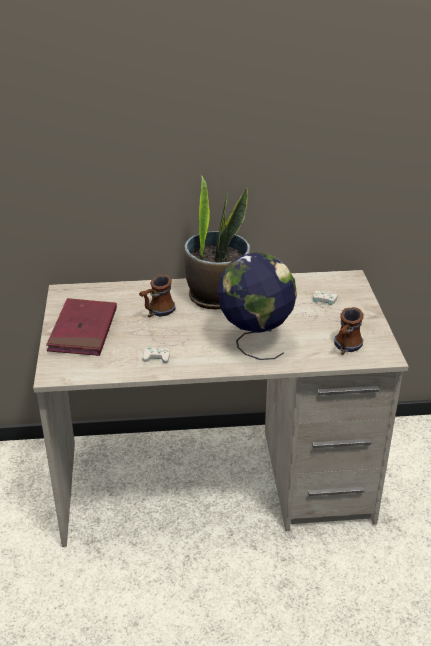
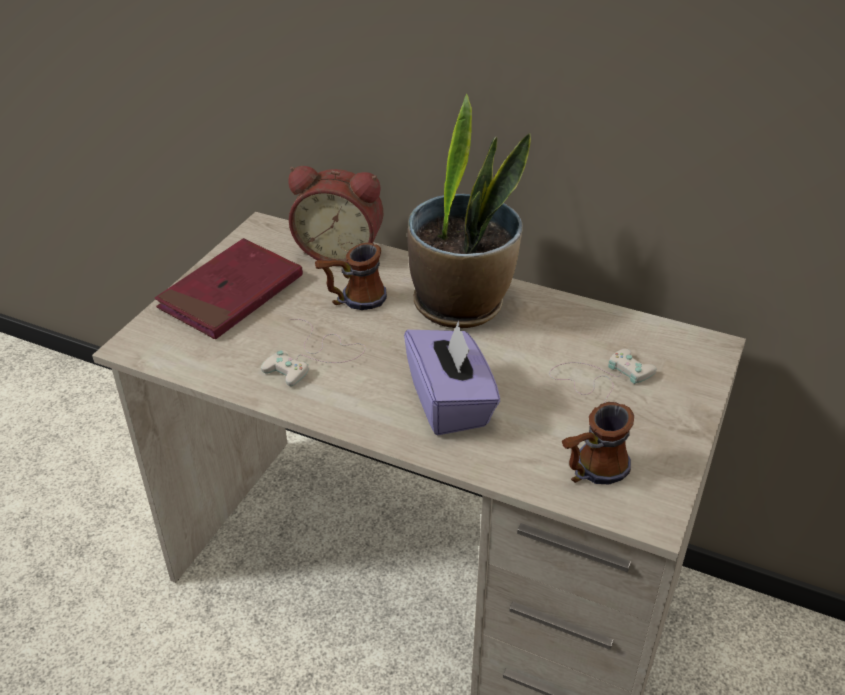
camera: 30 degrees right, 5 degrees up
globe [217,252,297,360] -> purple tissue box [404,320,500,435]
none -> alarm clock [288,166,383,264]

